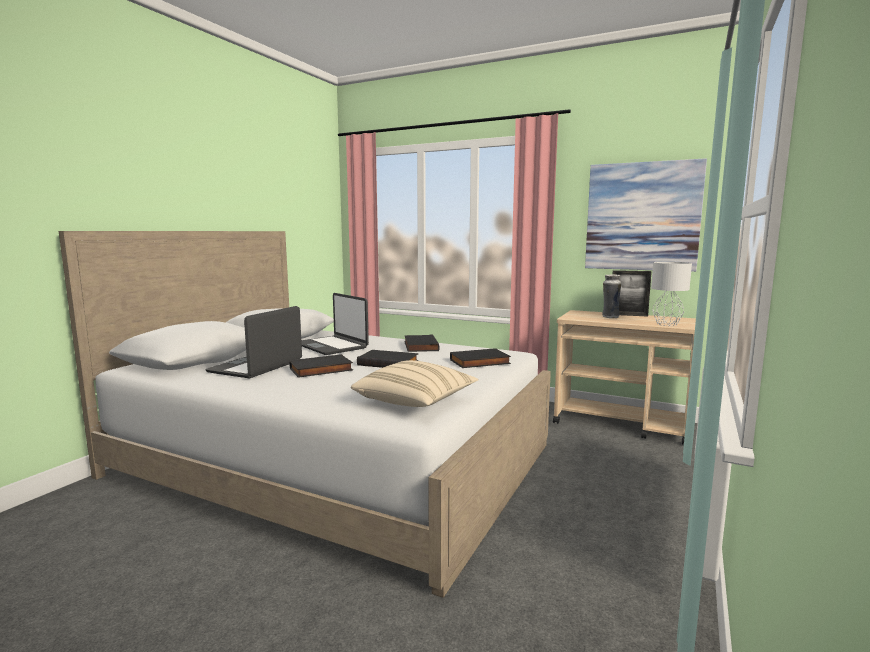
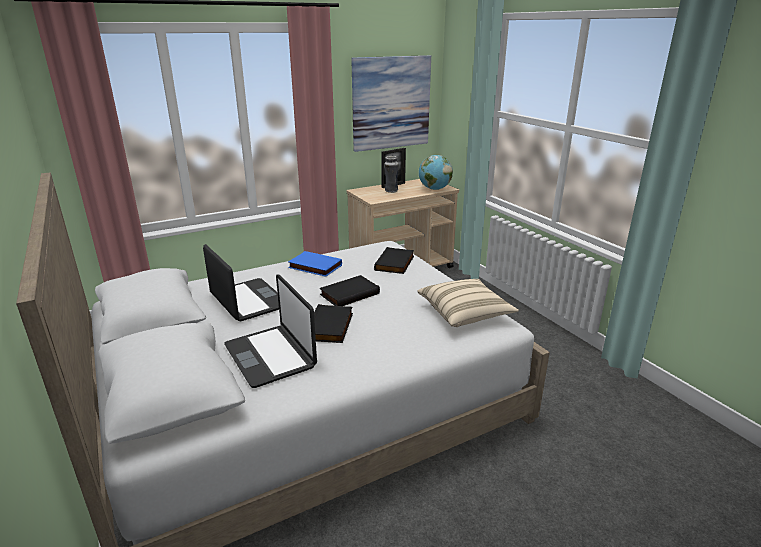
camera: 55 degrees left, 15 degrees up
laptop [301,293,369,355] -> laptop turned 120 degrees counterclockwise [203,244,279,321]
black book [404,334,440,352] -> blue book [288,251,342,277]
grey table lamp [651,262,692,326] -> globe [419,155,453,190]

